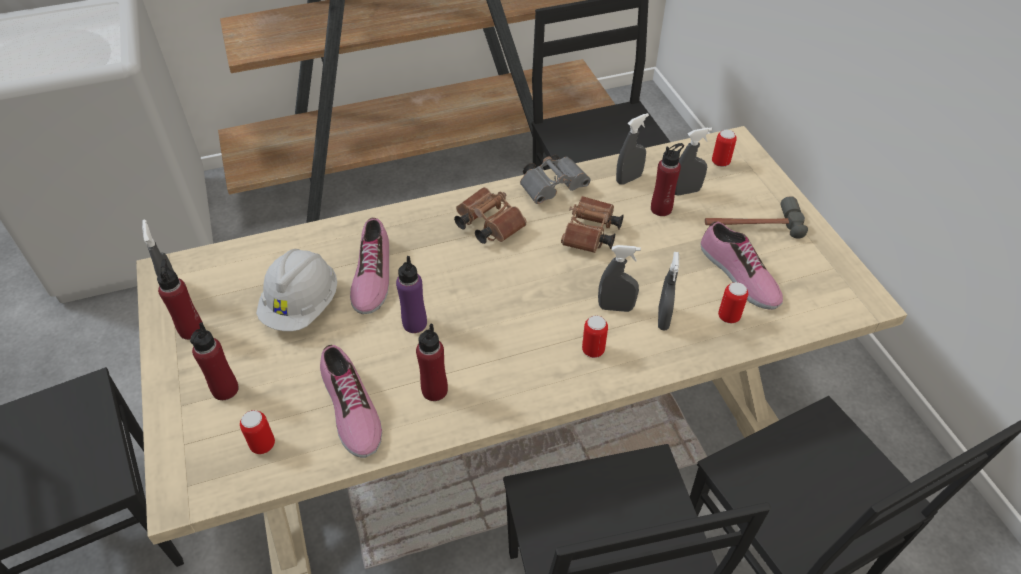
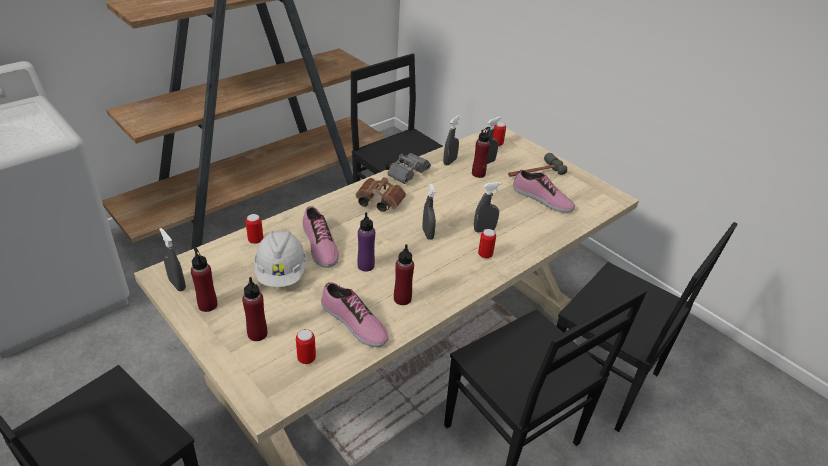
camera: 25 degrees left, 10 degrees down
brown binoculars [561,196,624,253] -> none
grey spray bottle [658,252,679,331] -> grey spray bottle moved to [422,184,436,240]
can [718,282,748,323] -> can moved to [245,214,263,244]

